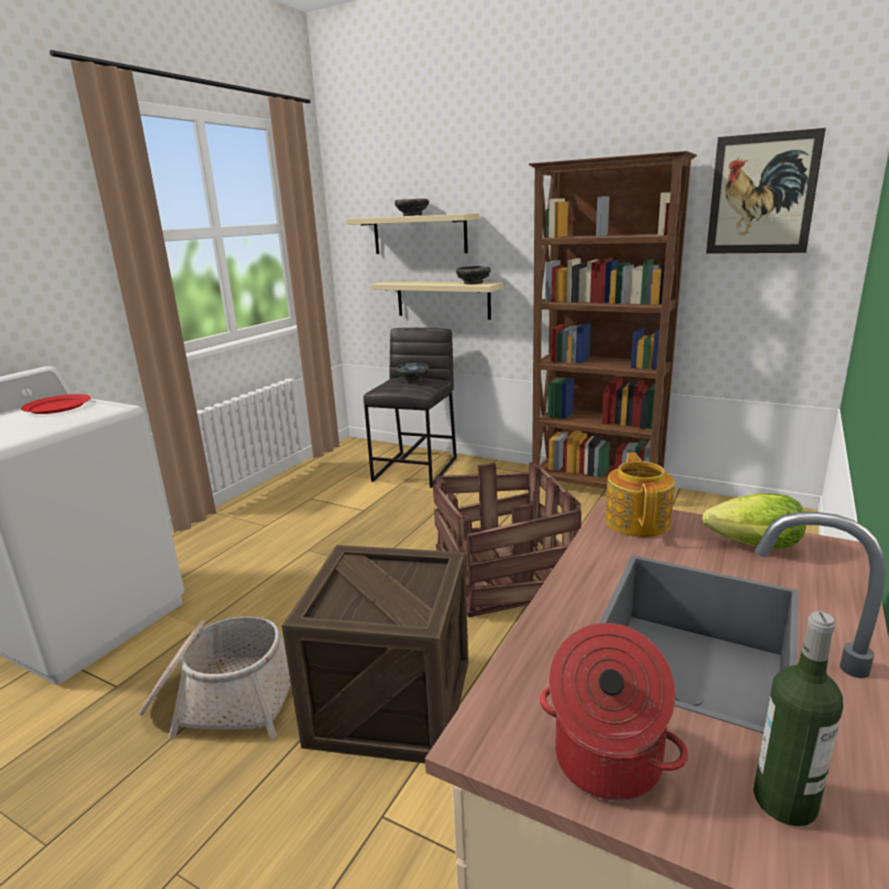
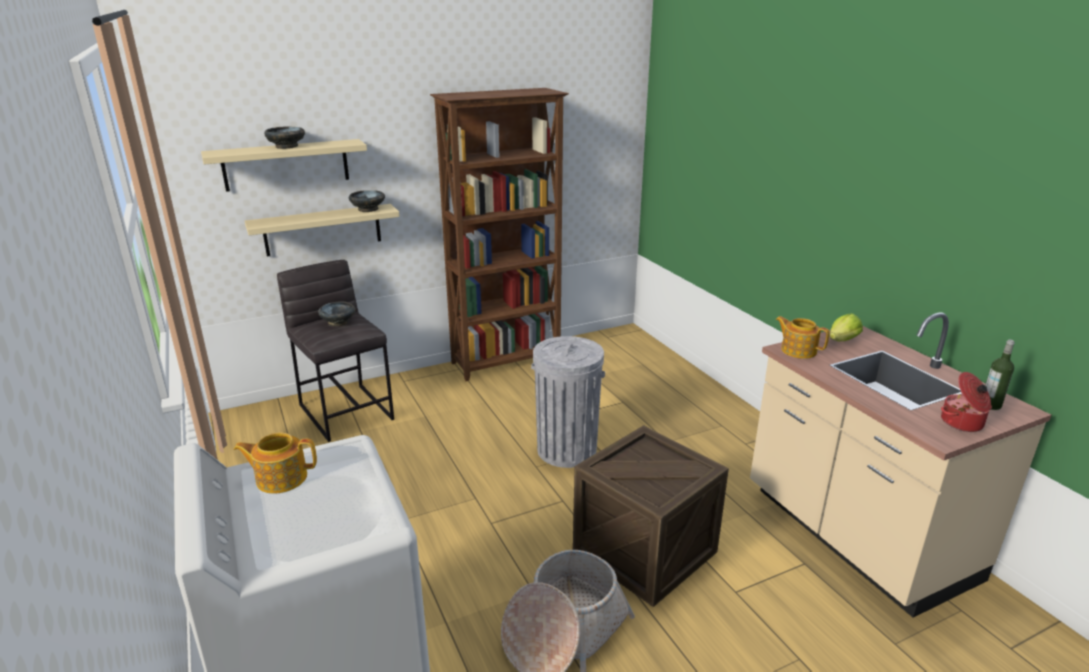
camera: 55 degrees left, 5 degrees up
red plate [21,394,91,414] -> teapot [233,432,317,494]
crate [433,462,581,617] -> grey trash can [531,336,605,468]
picture [706,128,826,254] -> none

